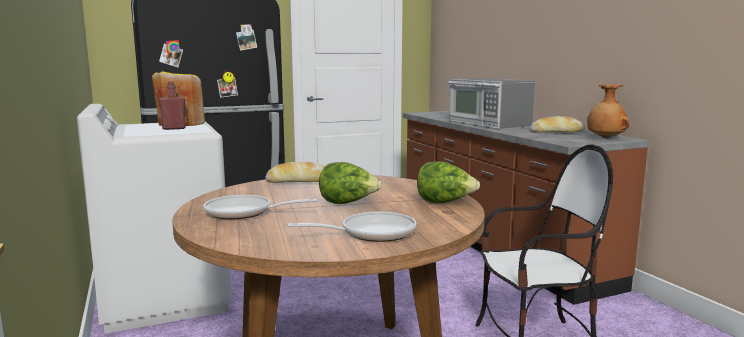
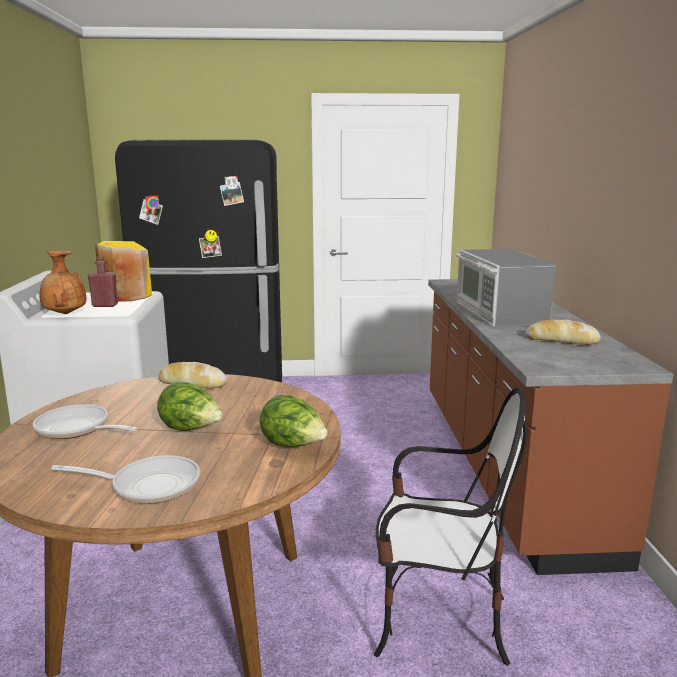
camera: 20 degrees right, 5 degrees up
brown vase [587,85,630,138] -> brown vase moved to [40,250,86,314]

